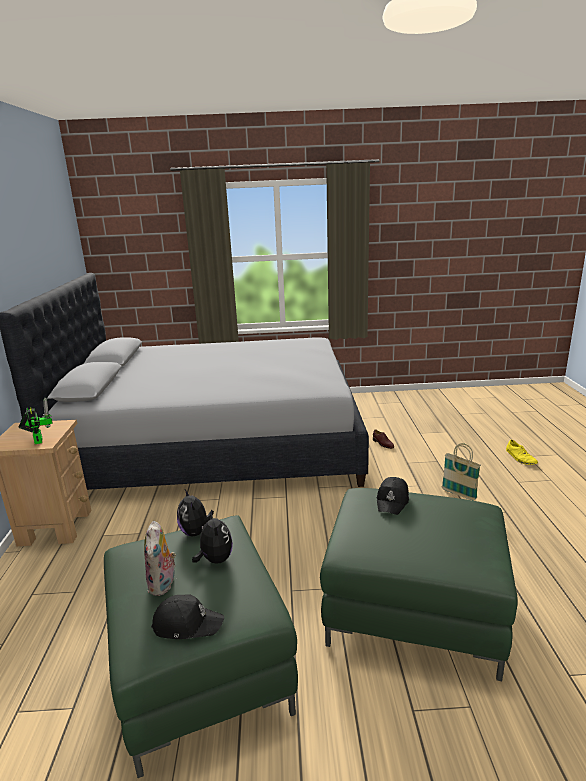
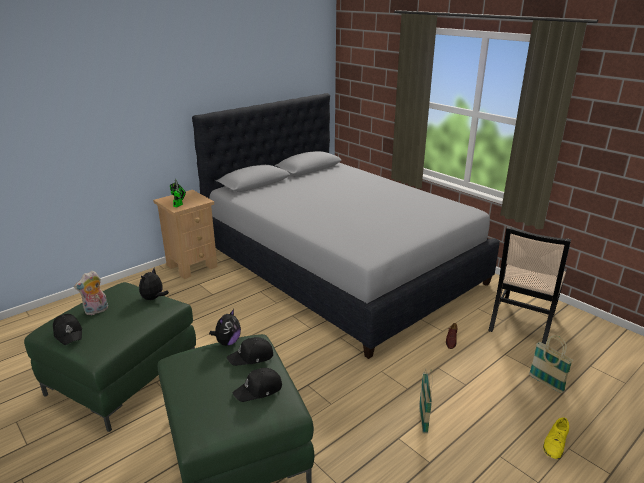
camera: 50 degrees right, 5 degrees up
plush toy [192,510,233,564] -> plush toy moved to [209,309,241,346]
none -> black cap [233,368,282,402]
none -> chair [488,226,571,345]
none -> basket [529,335,573,393]

